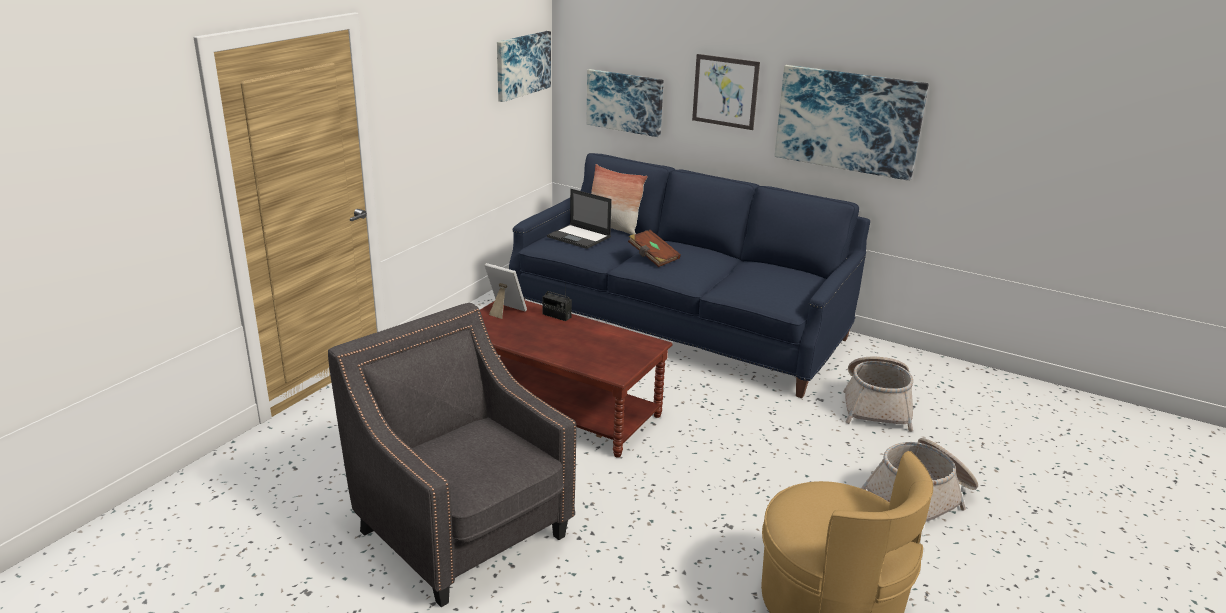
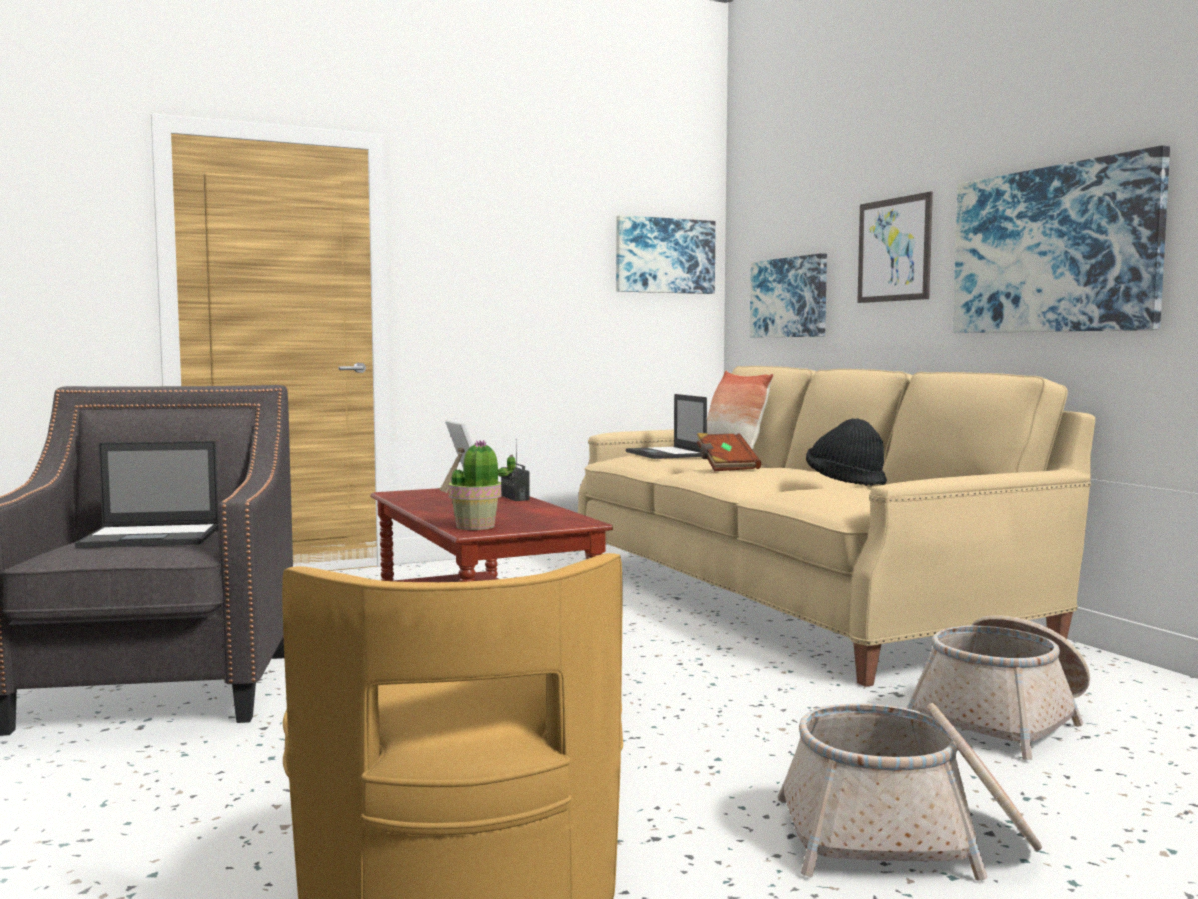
camera: 35 degrees right, 20 degrees down
blue sofa [509,153,870,398] -> beige sofa [578,366,1095,687]
none -> laptop [75,441,218,548]
none -> potted plant [448,440,516,530]
none -> black hat [806,418,887,486]

